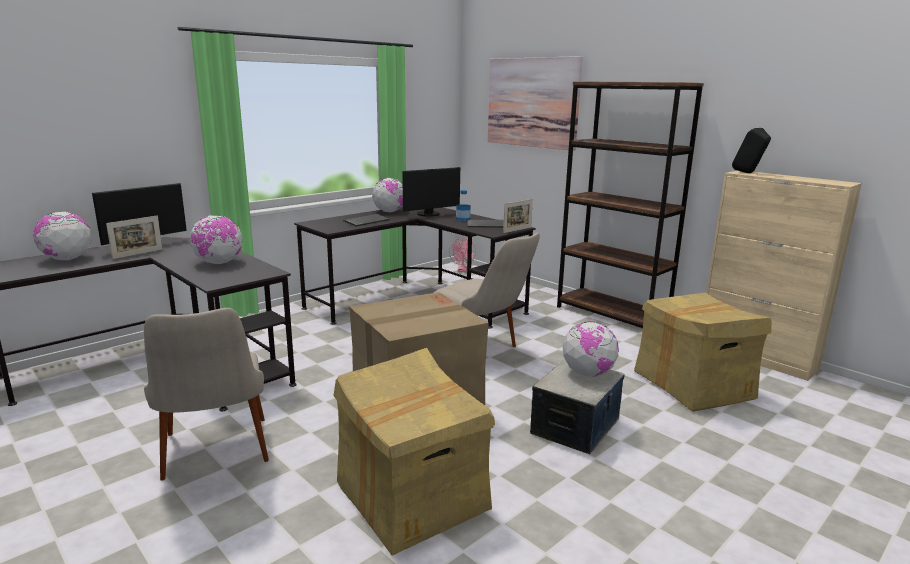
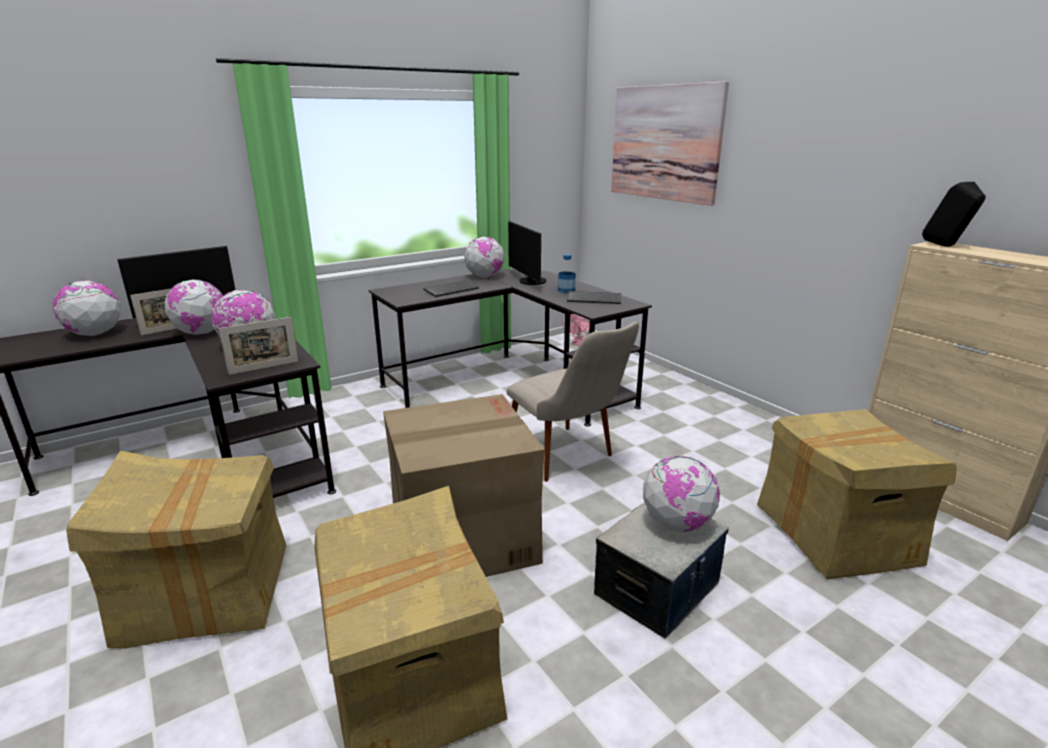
camera: 10 degrees right, 5 degrees up
beige chair [144,308,269,481] -> cardboard box [66,451,286,649]
monitor [402,167,460,217] -> monitor turned 90 degrees clockwise [508,221,547,285]
picture frame [503,199,533,233] -> picture frame moved to [219,317,298,375]
brown bookcase [557,81,704,328] -> none
none -> globe [164,279,223,335]

